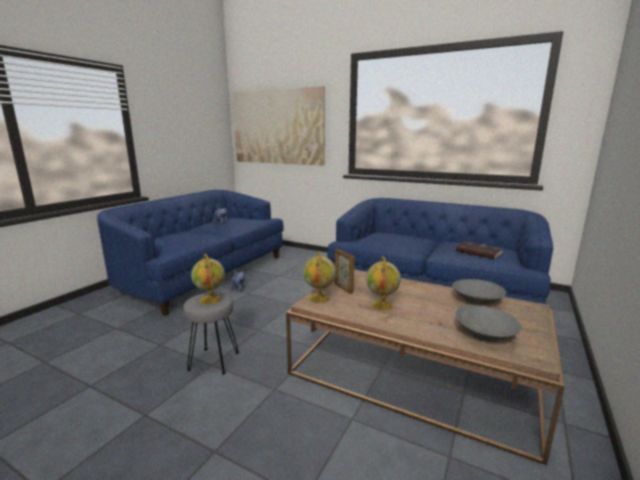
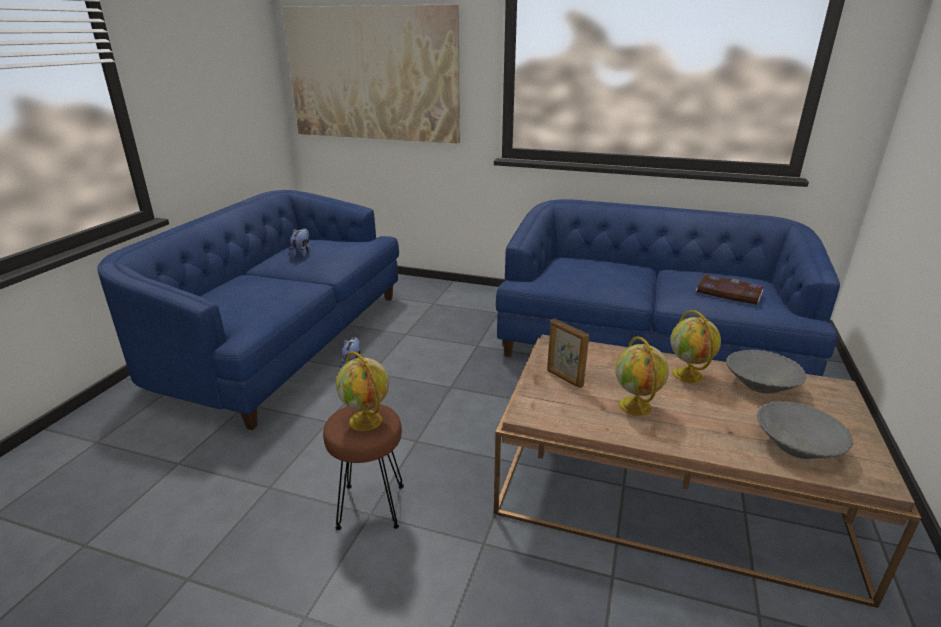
camera: 10 degrees left, 10 degrees up
grey stool [183,292,239,375] -> brown stool [323,404,404,530]
globe [303,251,336,303] -> globe moved to [670,310,721,384]

